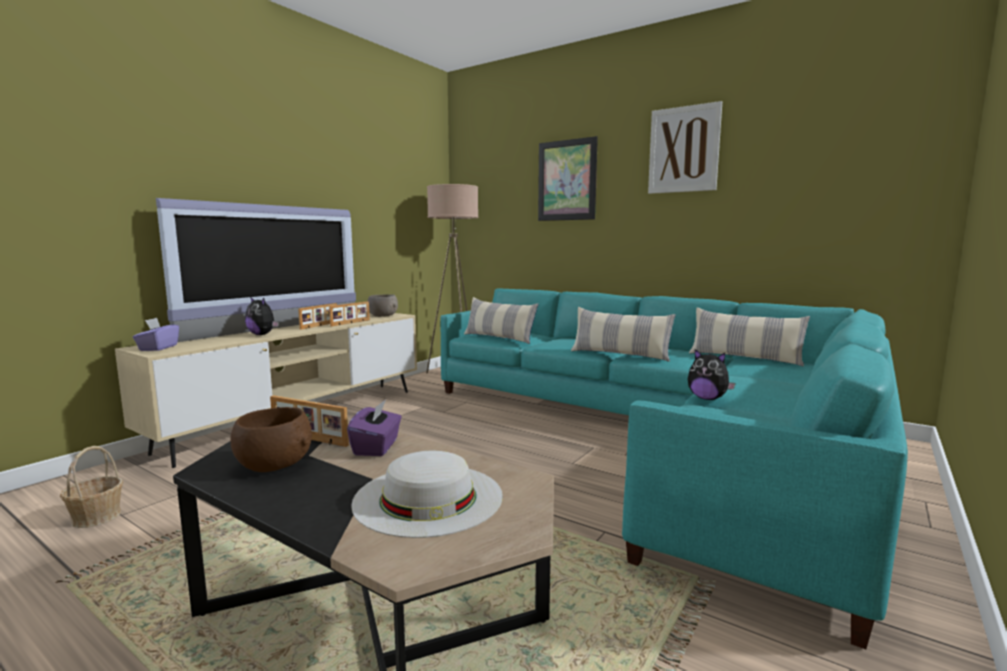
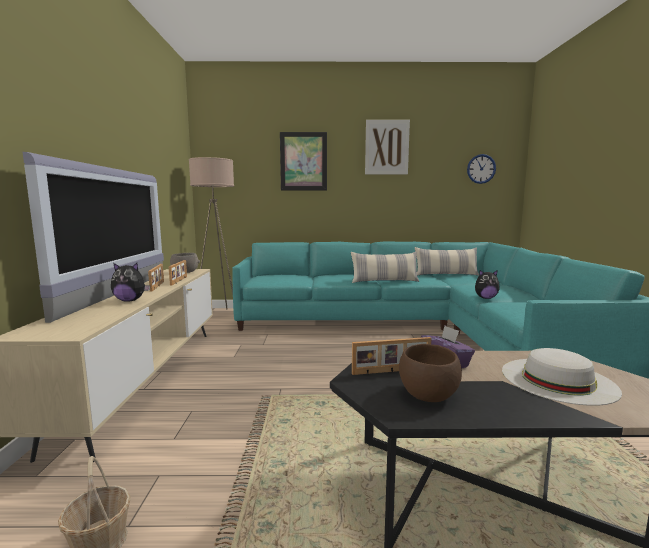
camera: 35 degrees left, 0 degrees up
purple tissue box [133,318,179,351] -> none
pillow [464,297,538,344] -> none
none -> wall clock [467,154,496,184]

